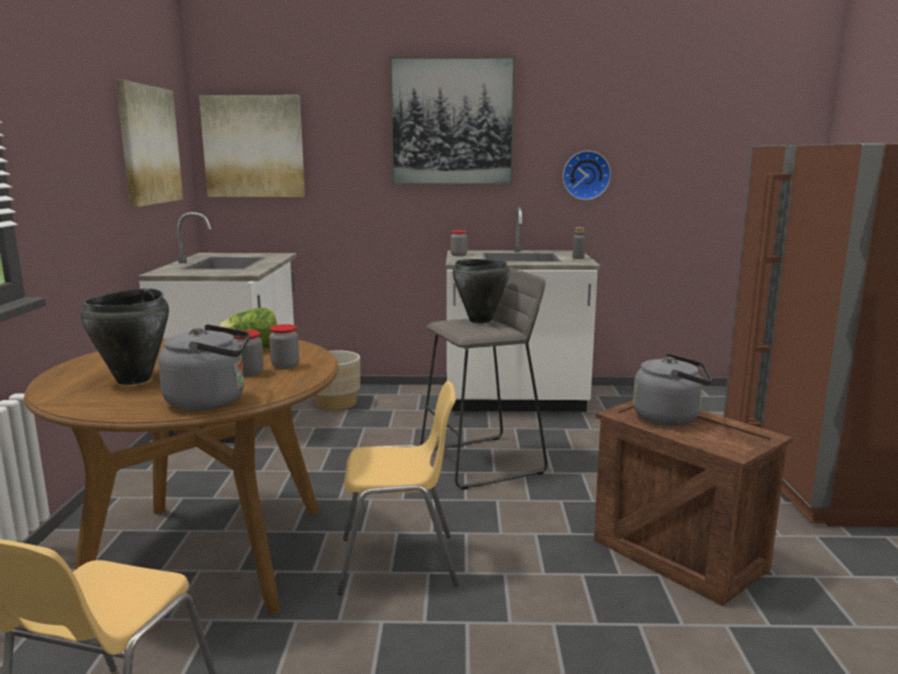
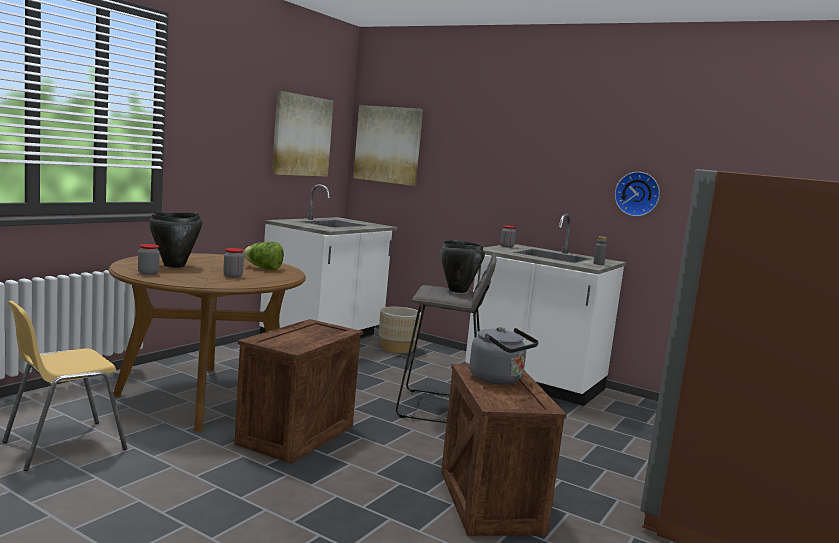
camera: 30 degrees right, 5 degrees down
grey kettle [158,324,250,411] -> none
jar [269,324,299,369] -> jar moved to [138,244,160,275]
yellow chair [337,381,459,595] -> crate [234,319,363,464]
picture [389,56,516,186] -> none

